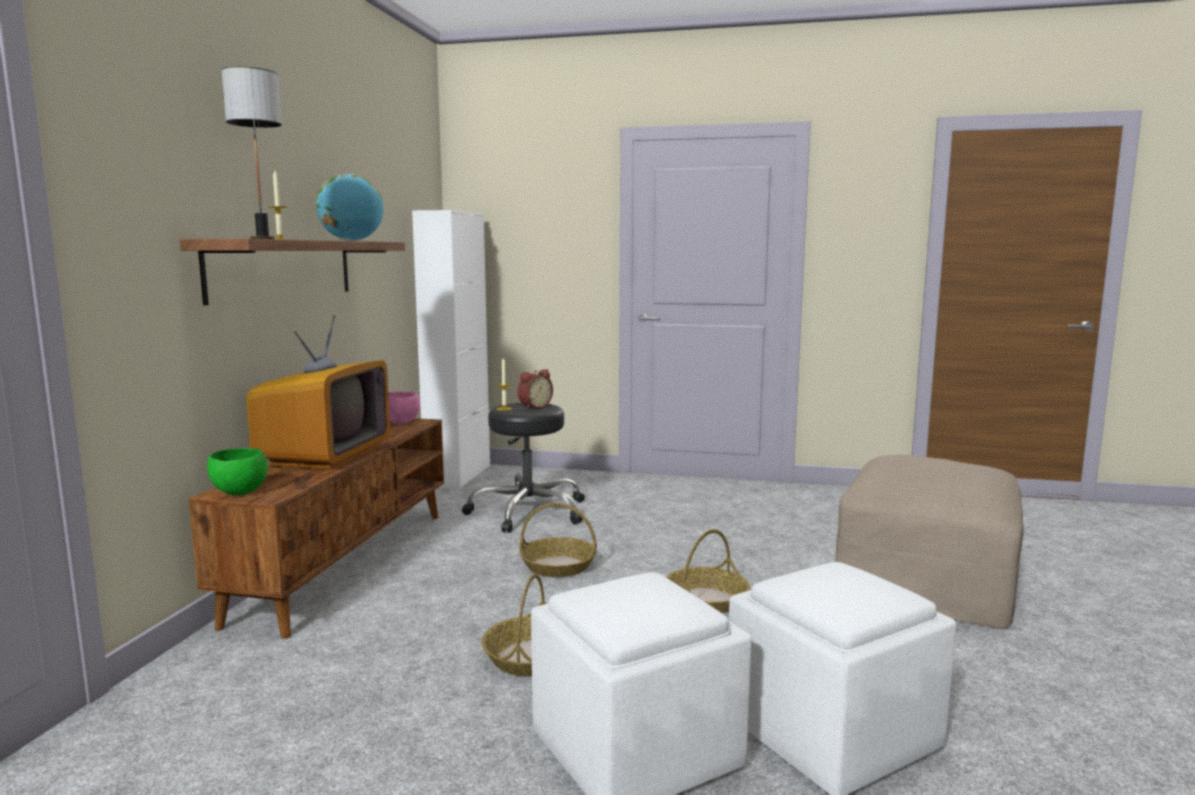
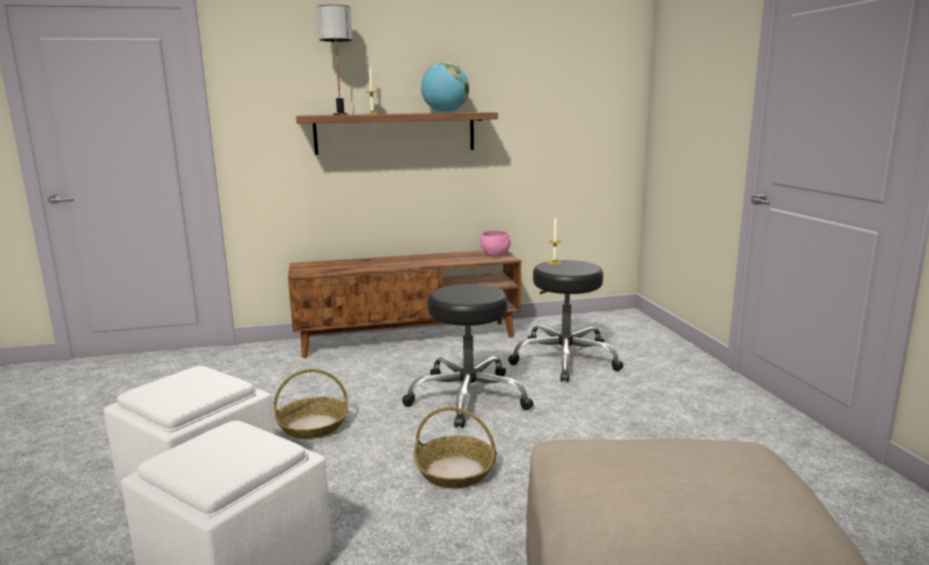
camera: 65 degrees right, 5 degrees up
green bowl [207,448,268,495] -> none
television [246,315,390,470] -> none
white cabinet [412,210,490,489] -> none
alarm clock [517,369,553,409] -> none
basket [519,503,597,577] -> black stool [402,284,534,428]

